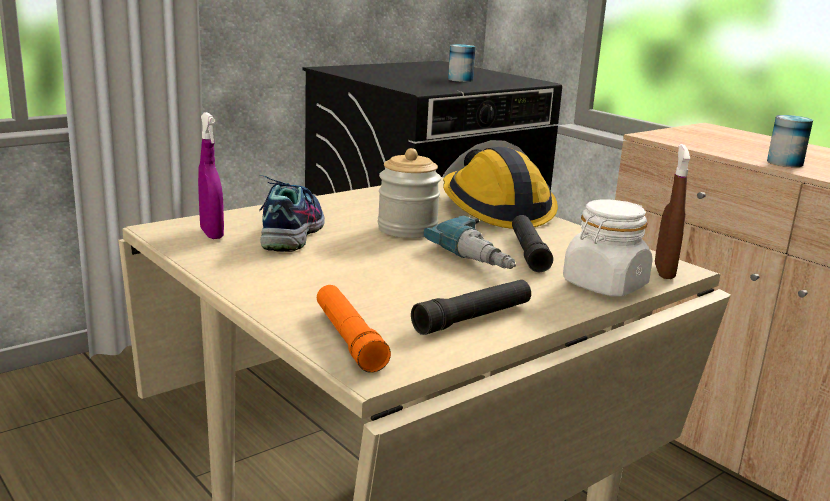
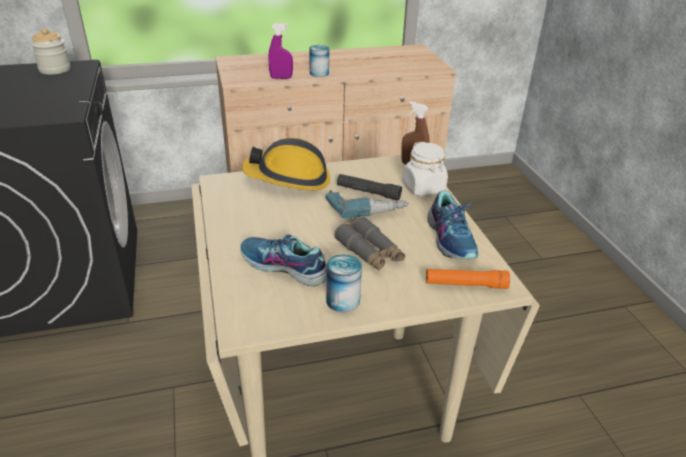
camera: 65 degrees left, 15 degrees up
purple spray bottle [198,112,224,239] -> purple spray bottle moved to [268,23,293,79]
jar [378,148,441,238] -> jar moved to [31,28,71,75]
black flashlight [411,280,531,335] -> shoe [428,191,479,259]
can [448,44,476,82] -> can moved to [326,254,362,312]
none -> grey binoculars [334,217,405,271]

